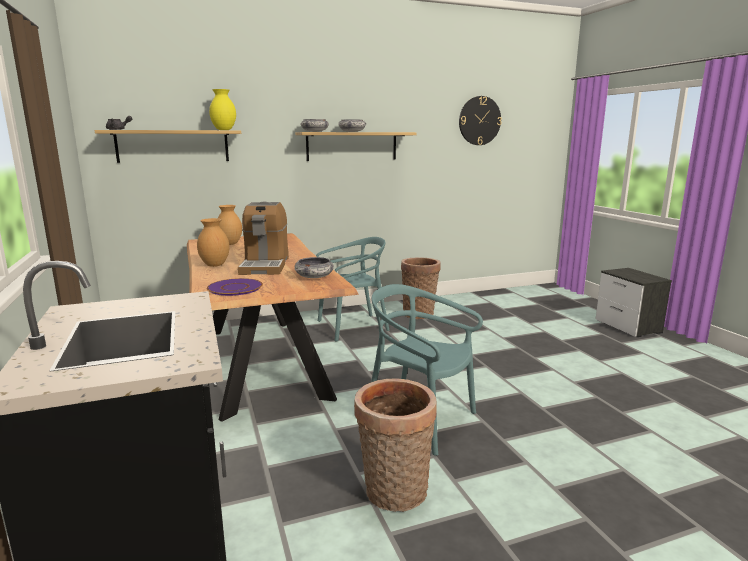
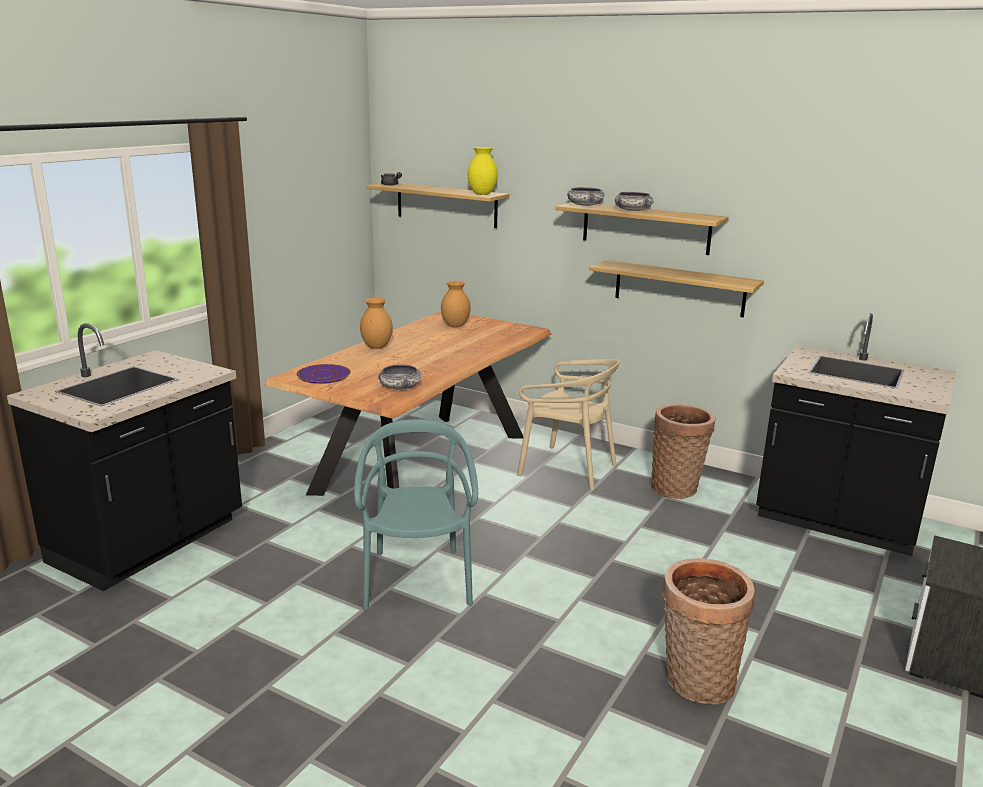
camera: 50 degrees right, 5 degrees up
coffee machine [238,202,289,275] -> none
turquoise chair [316,237,389,342] -> beige chair [517,359,620,491]
basket [354,379,437,512] -> basket moved to [662,558,755,705]
wall clock [459,96,502,145] -> none
none -> shelf [589,260,764,317]
none -> black counter [756,313,956,556]

